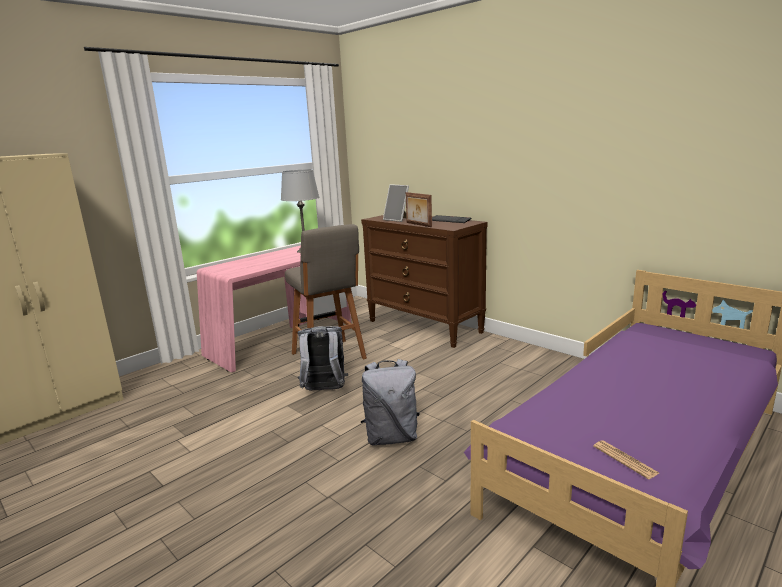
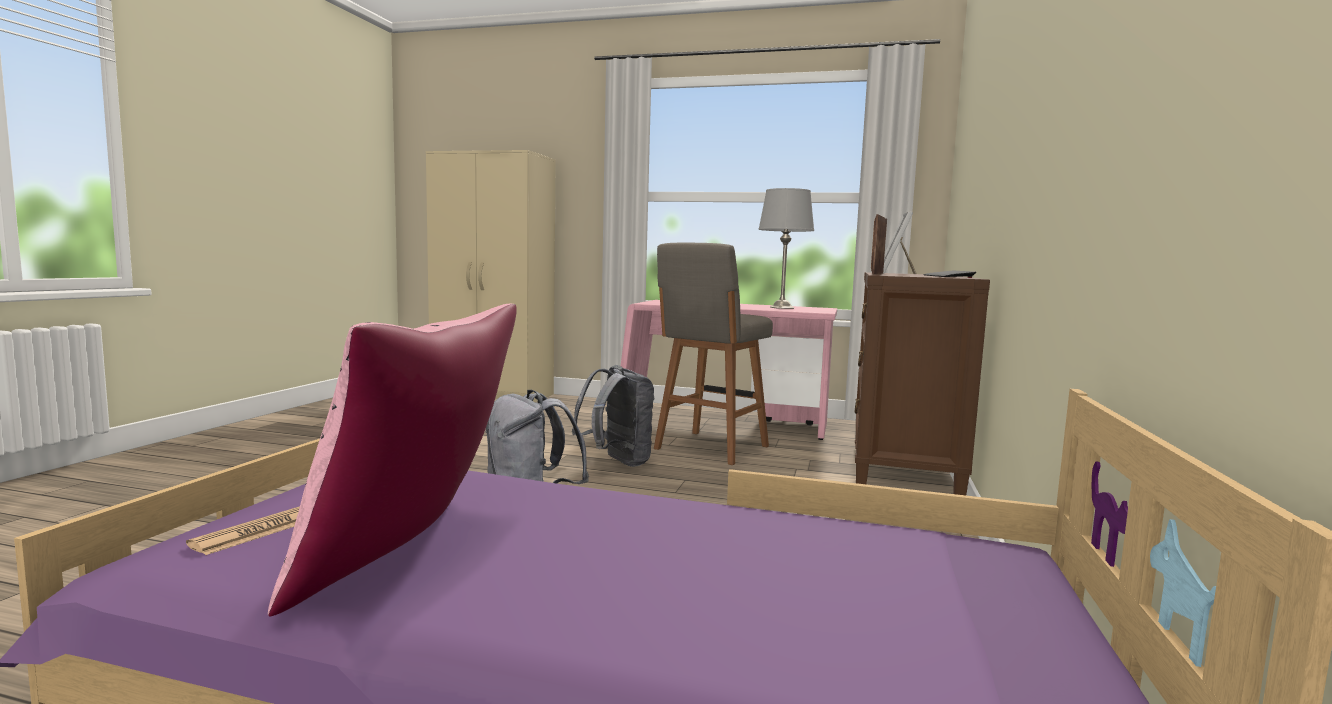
camera: 60 degrees right, 10 degrees down
none -> pink pillow [268,304,517,616]

